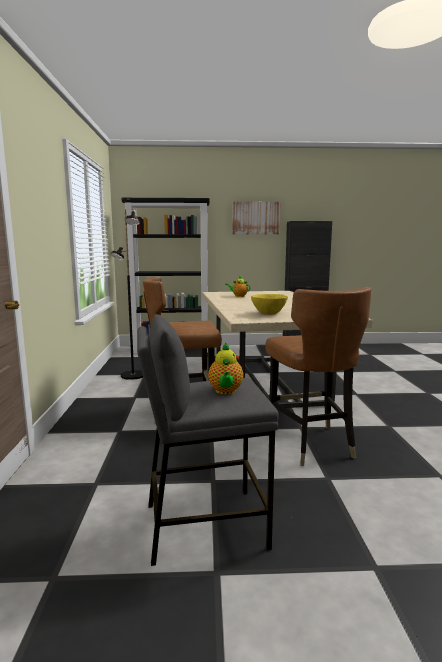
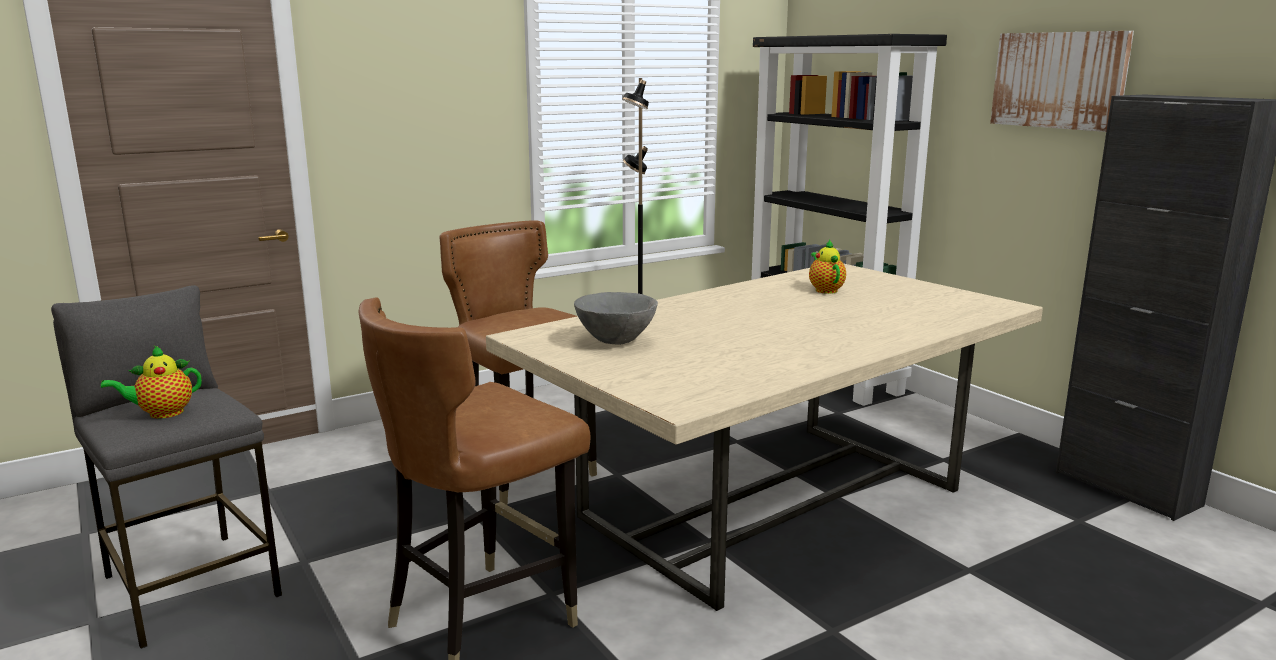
camera: 60 degrees right, 5 degrees up
yellow bowl [251,294,288,315] -> grey bowl [574,292,658,345]

